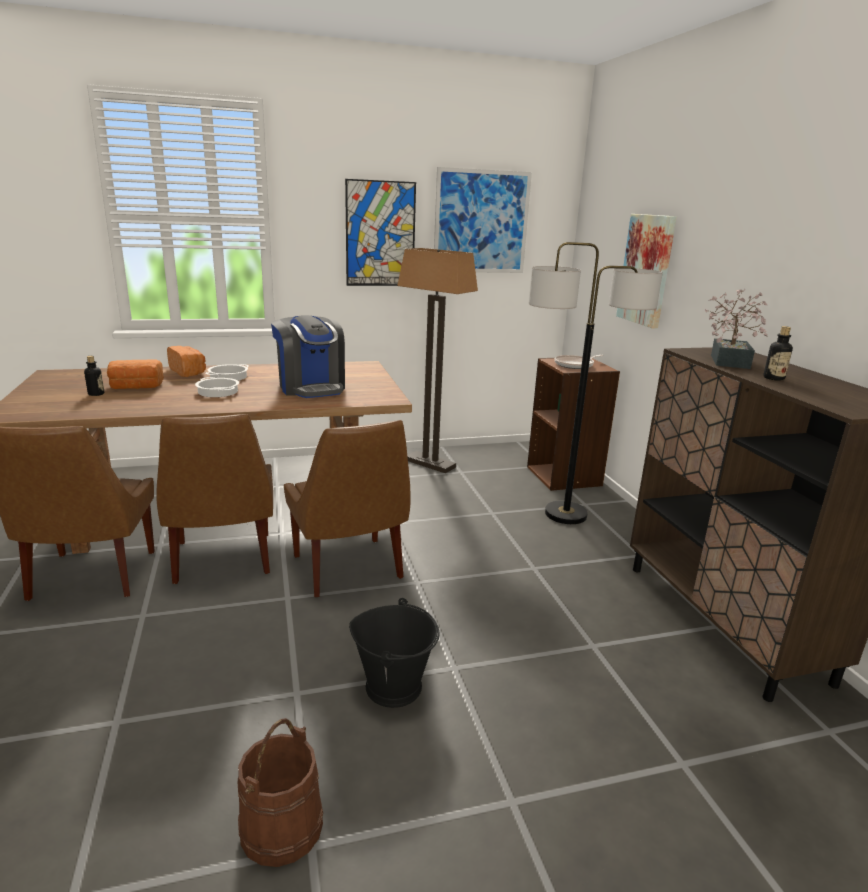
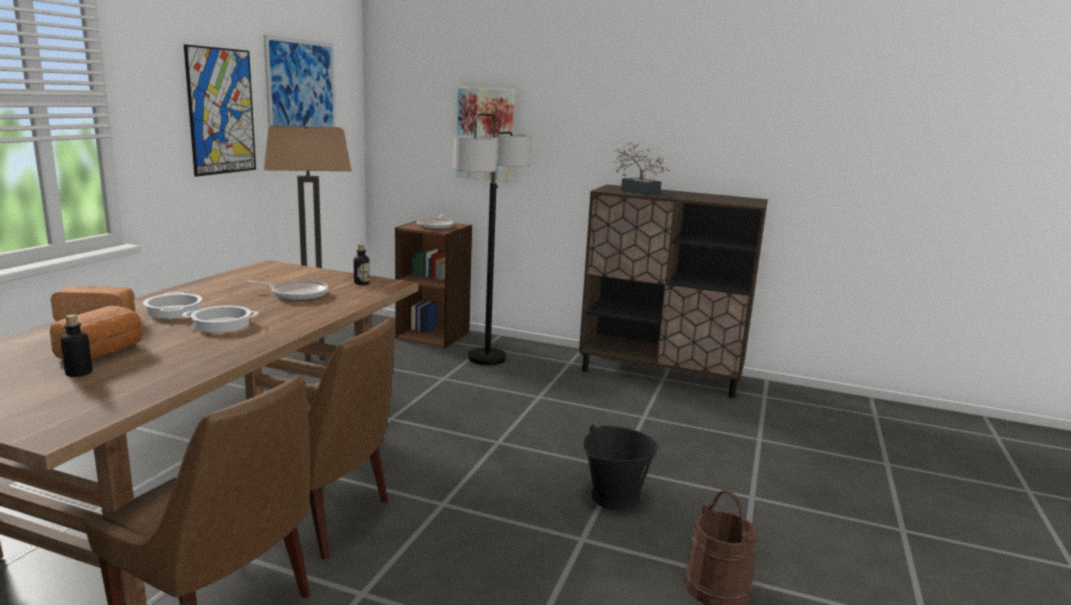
camera: 55 degrees left, 5 degrees down
coffee machine [271,315,345,398] -> frying pan [248,280,328,301]
brown chair [284,420,410,597] -> none
bottle [763,326,793,381] -> bottle moved to [354,244,370,285]

